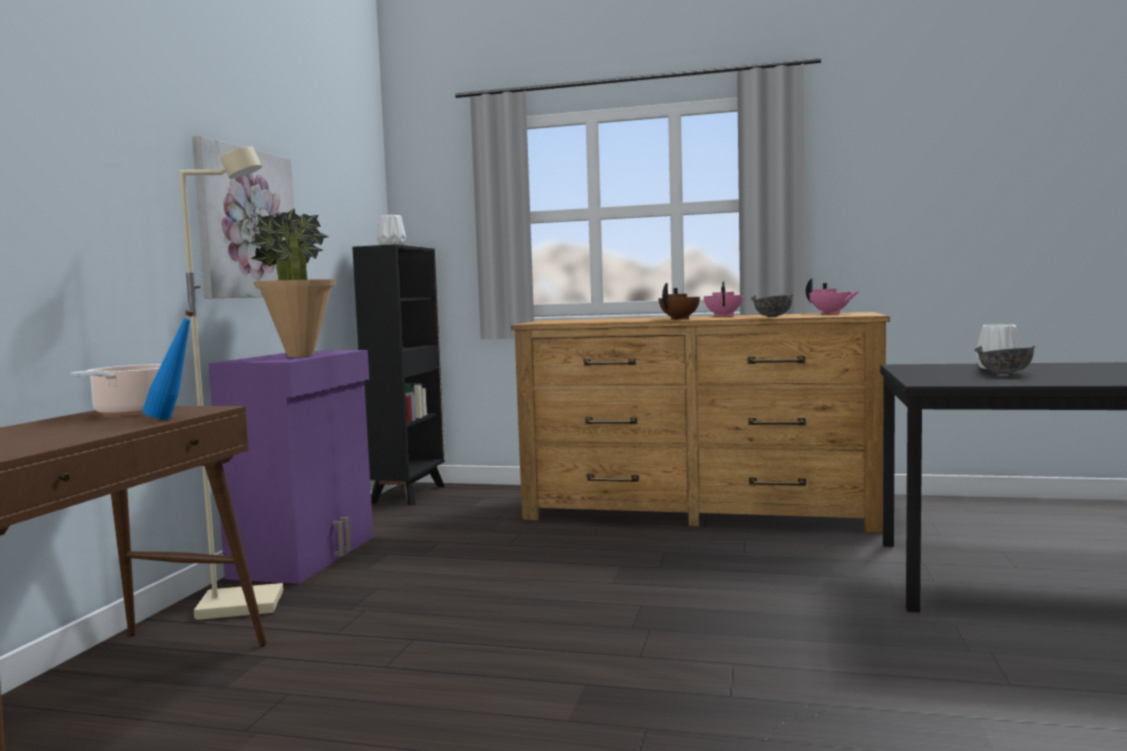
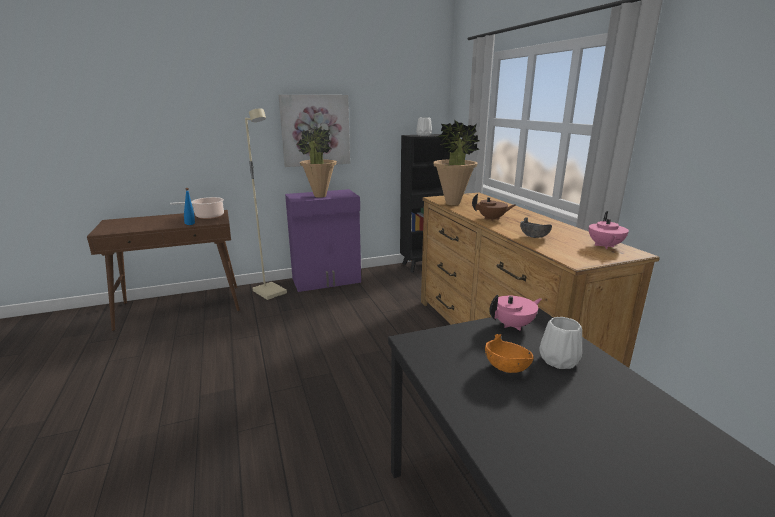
camera: 55 degrees right, 15 degrees up
pink teapot [704,281,743,316] -> pink teapot moved to [490,295,542,331]
grey bowl [975,345,1036,374] -> orange bowl [485,334,534,373]
none -> potted plant [433,120,480,205]

